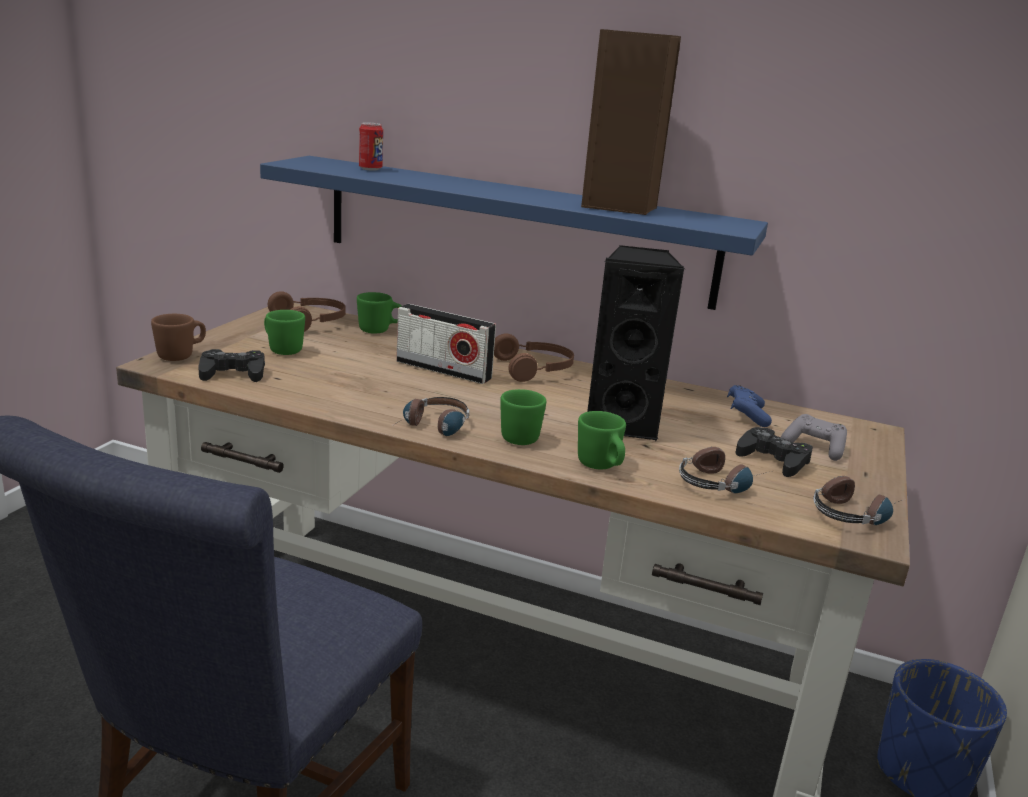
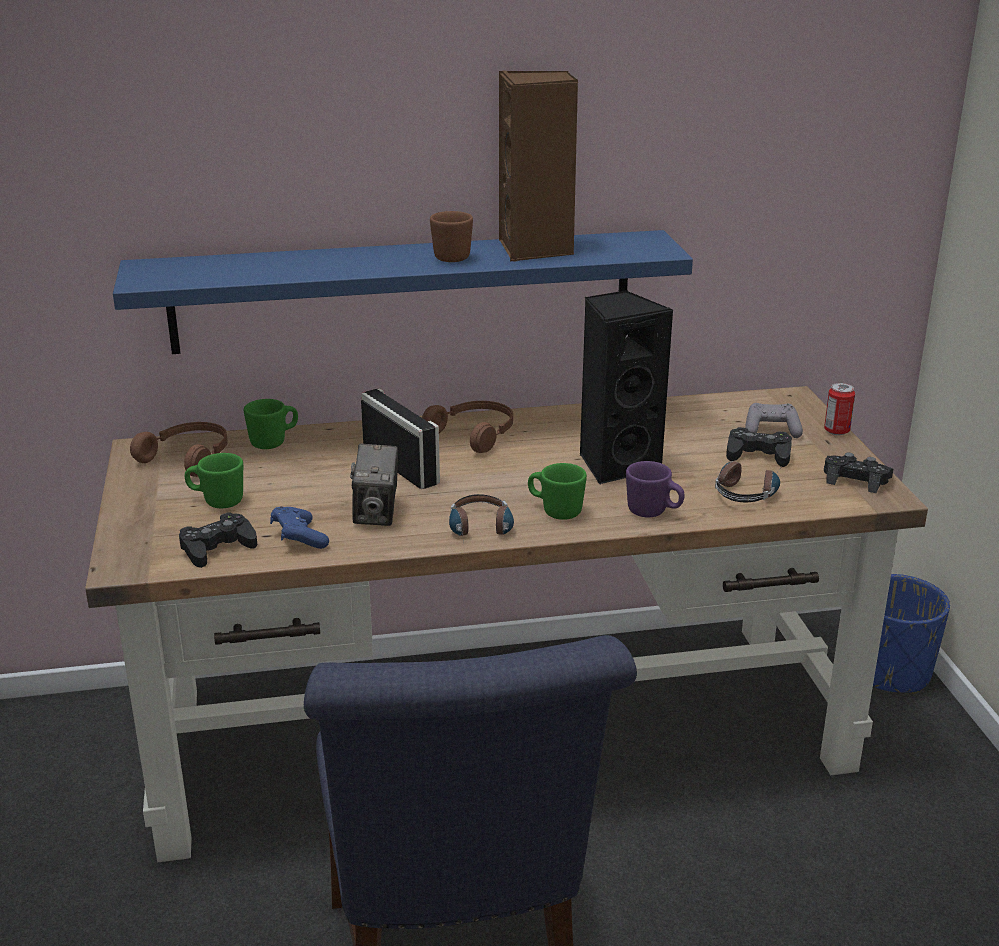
camera: 30 degrees left, 5 degrees up
brown mug [151,314,206,361] -> brown mug moved to [430,211,473,262]
can [359,123,383,171] -> can moved to [824,383,855,435]
radio [396,304,496,384] -> radio turned 120 degrees counterclockwise [361,388,440,489]
green mug [578,411,626,469] -> purple mug [626,461,684,517]
blue game controller [727,385,772,427] -> blue game controller moved to [270,506,329,549]
headphones [813,476,902,525] -> black game controller [824,453,893,493]
none -> camera [350,444,398,526]

